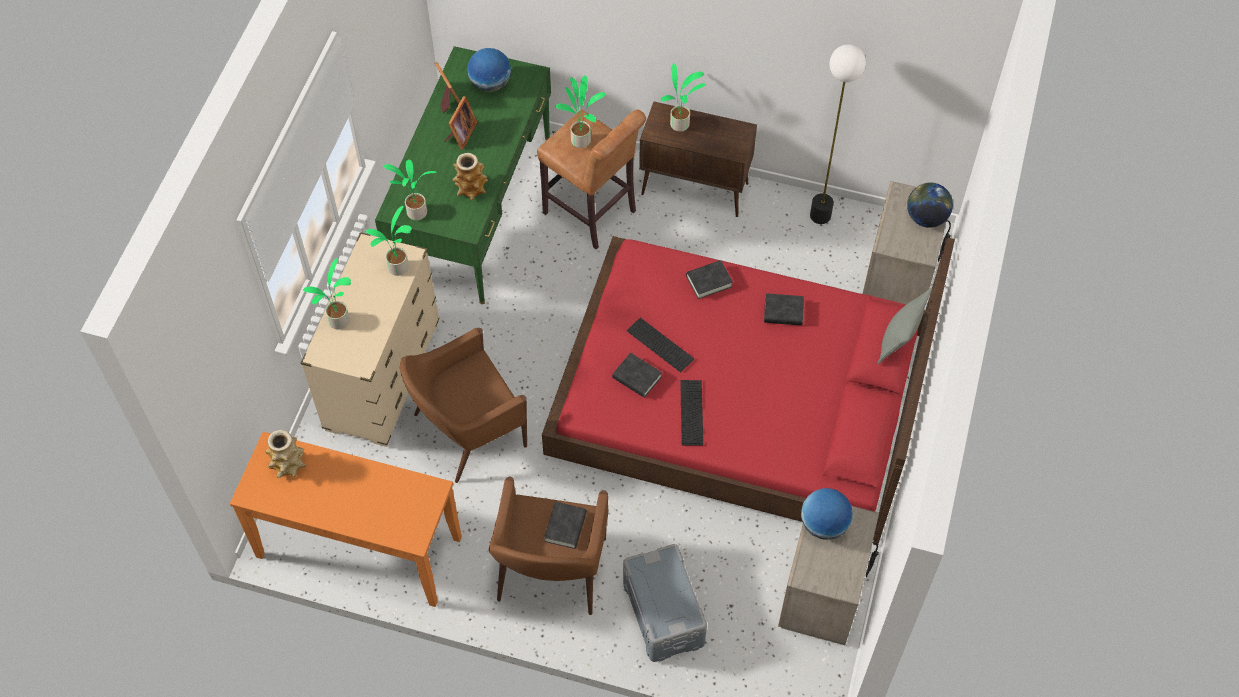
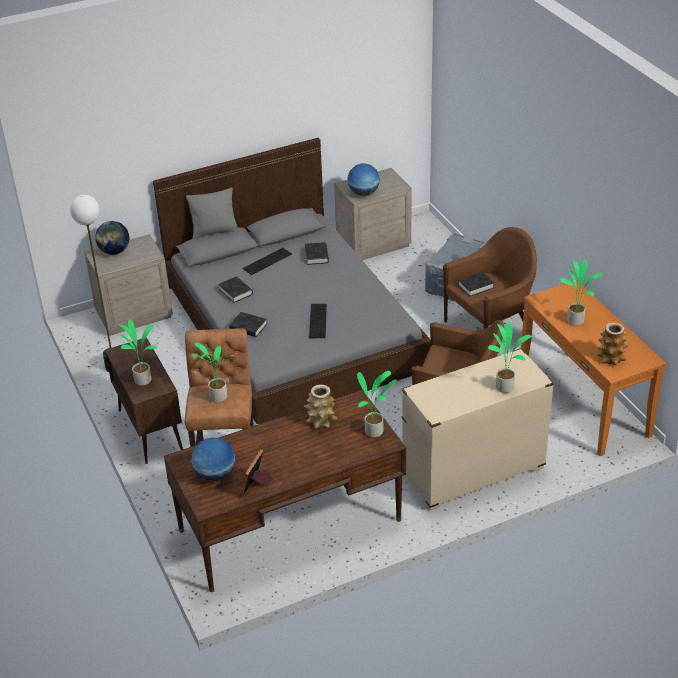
camera: 130 degrees left, 20 degrees down
potted plant [366,206,412,276] -> potted plant moved to [560,260,603,326]
green desk [375,46,551,304] -> brown desk [164,390,406,592]
picture frame [444,96,477,150] -> none
red bed [542,236,955,545] -> grey bed [153,138,431,424]
black book [612,353,662,398] -> black book moved to [305,242,329,265]
keyboard [680,380,703,446] -> keyboard moved to [243,248,292,275]

